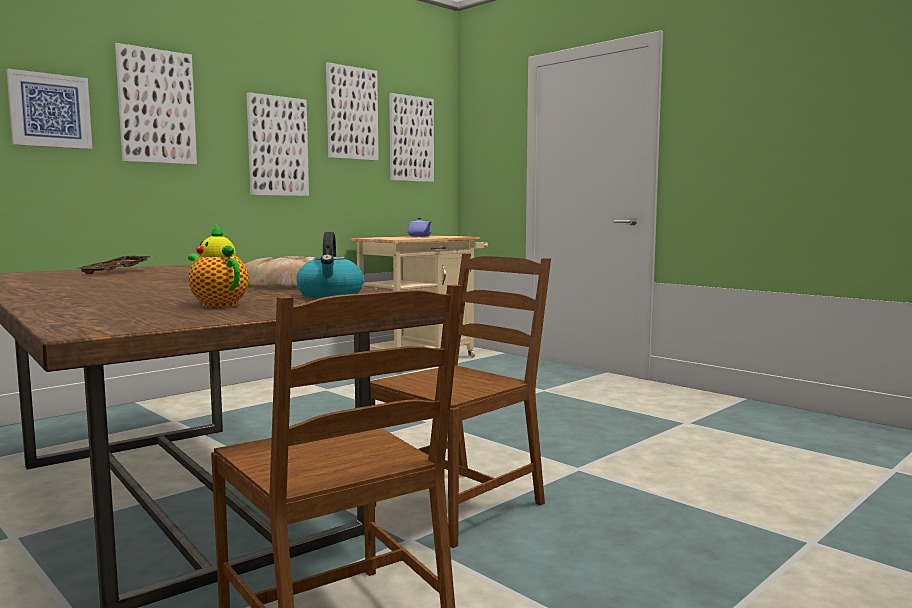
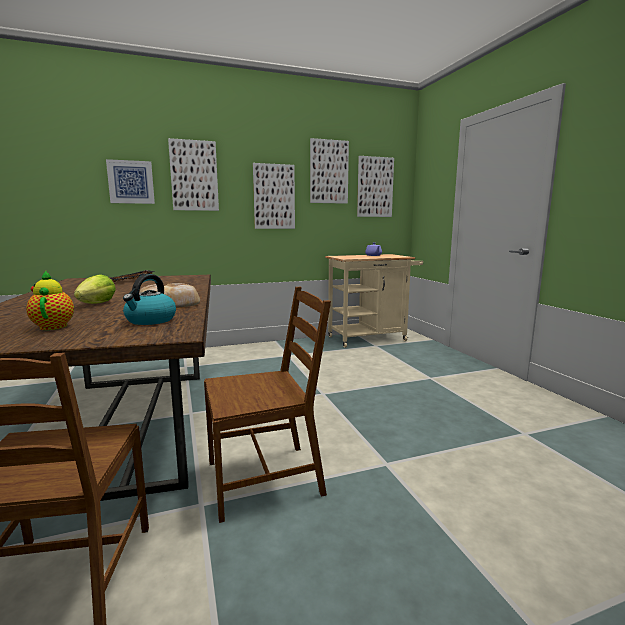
camera: 25 degrees right, 5 degrees up
none -> lettuce [74,274,116,304]

